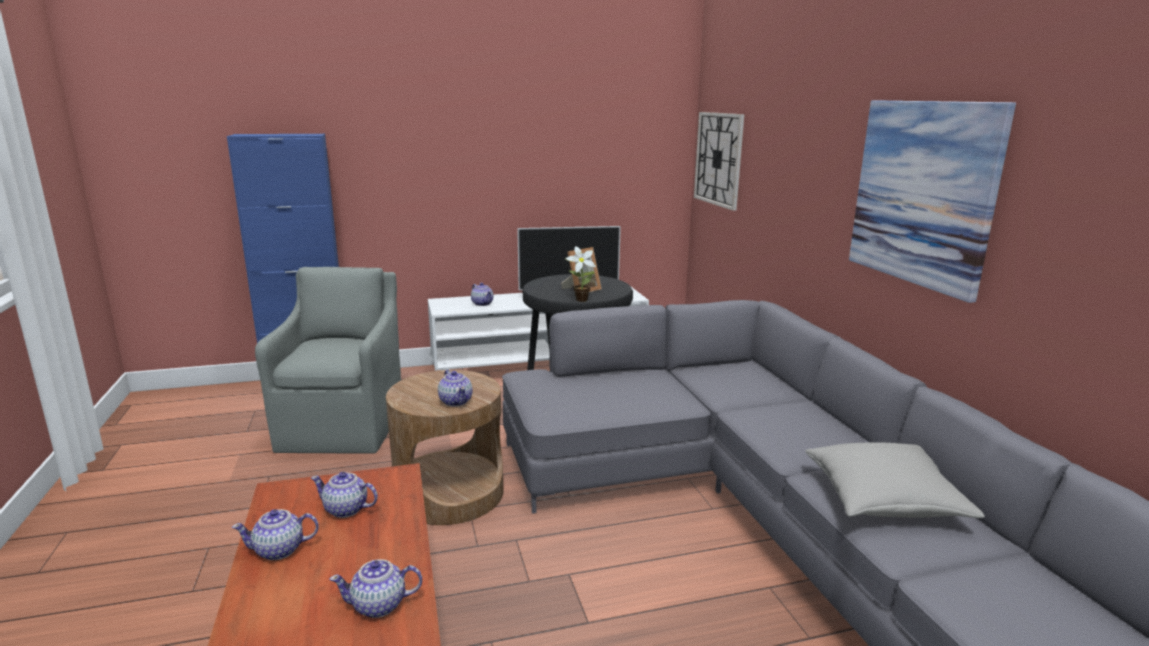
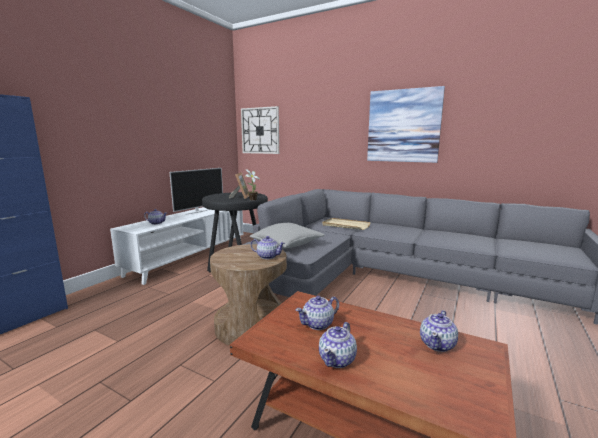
camera: 45 degrees left, 5 degrees down
grey armchair [255,267,401,453] -> none
grey pillow [805,442,985,518] -> grey pillow moved to [250,223,325,248]
none -> beige tray [322,218,371,230]

